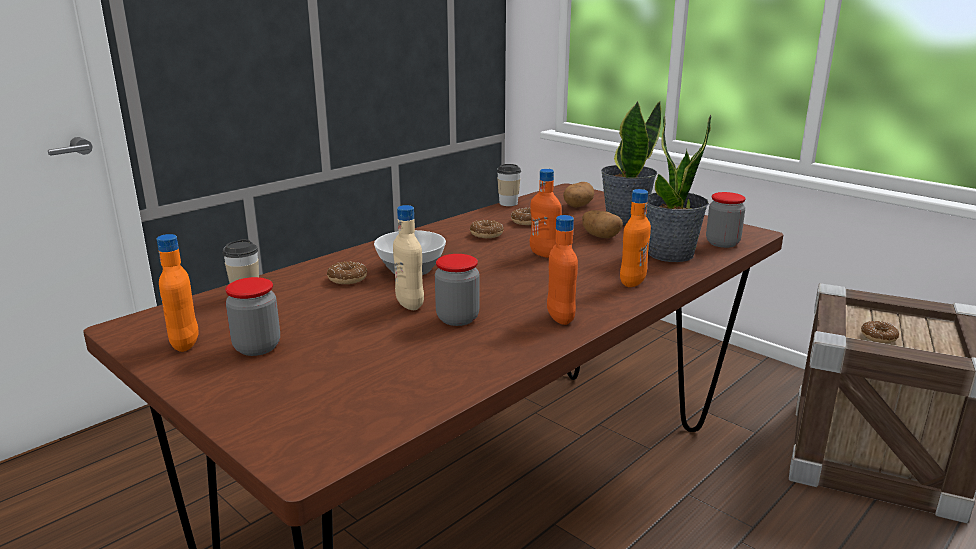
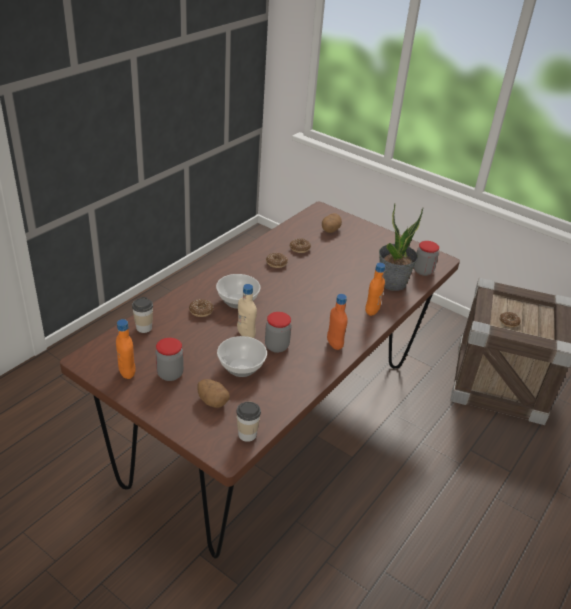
camera: 10 degrees left, 15 degrees up
cup [497,164,521,206] -> cup moved to [236,401,261,442]
orange bottle [530,169,562,258] -> none
potato [582,210,623,238] -> potato moved to [198,379,230,408]
potted plant [601,101,661,225] -> none
none -> bowl [217,336,267,377]

